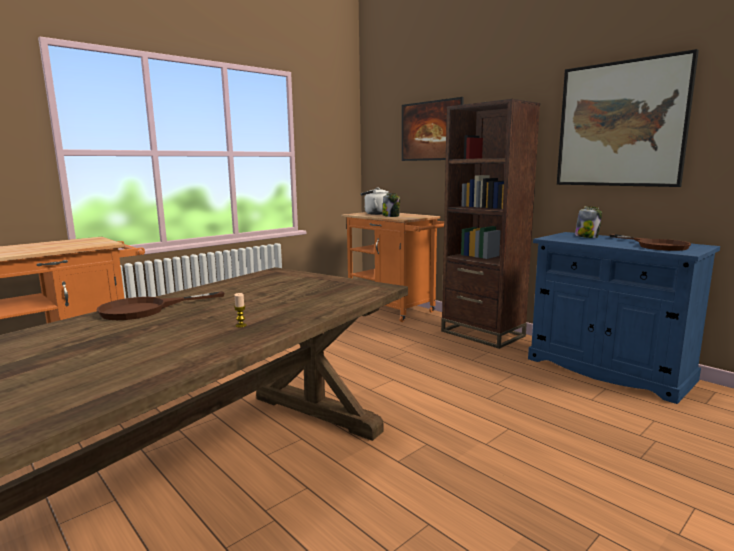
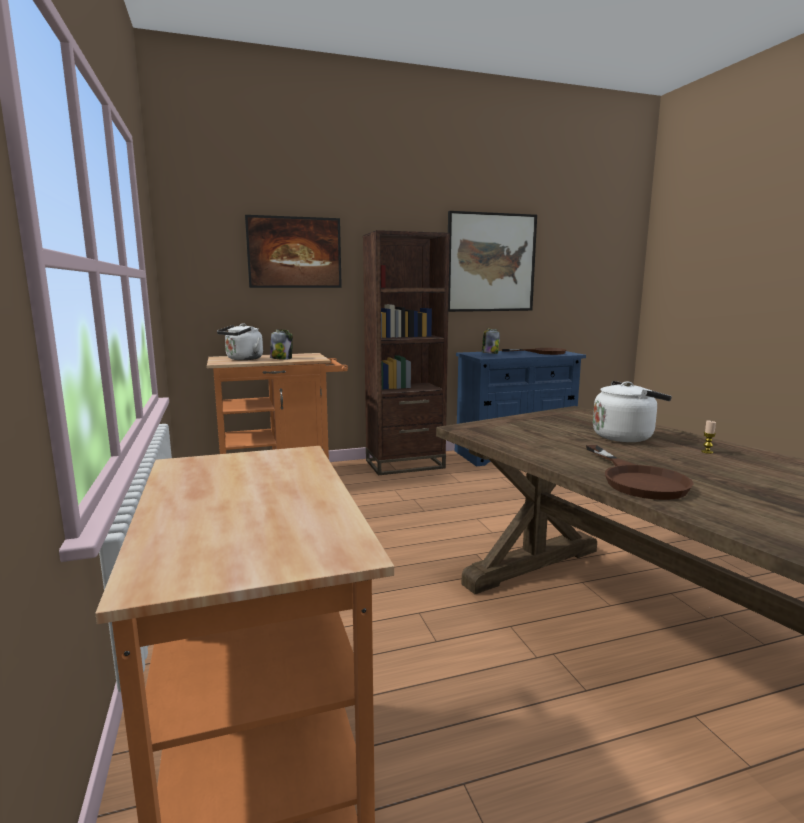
camera: 65 degrees left, 0 degrees up
none -> white kettle [593,381,672,442]

